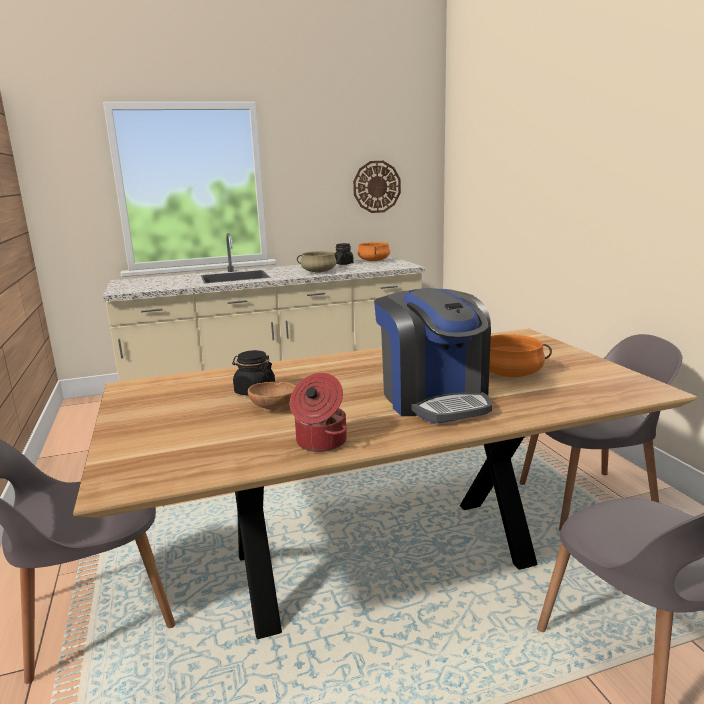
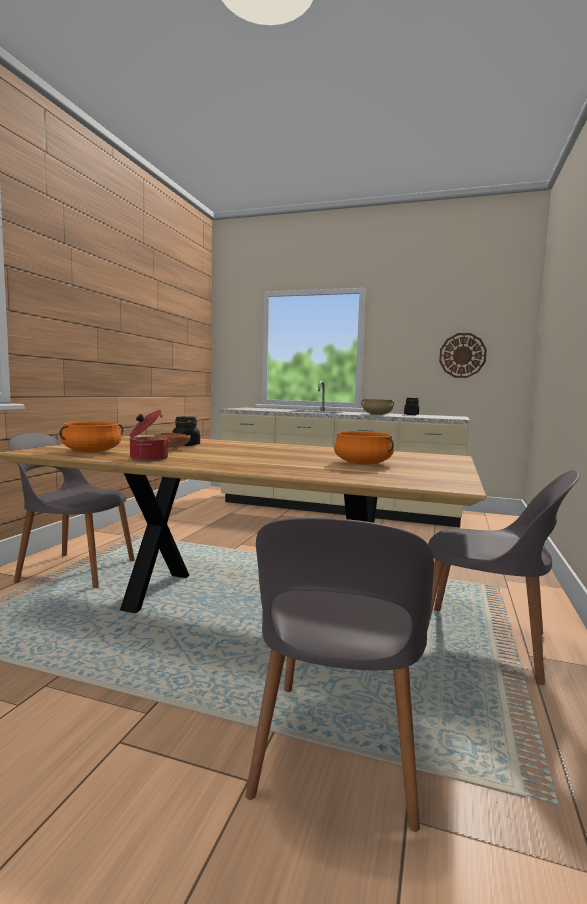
camera: 35 degrees right, 10 degrees down
orange cooking pot [357,242,390,261] -> orange cooking pot moved to [60,422,123,453]
coffee machine [374,288,492,423] -> none

